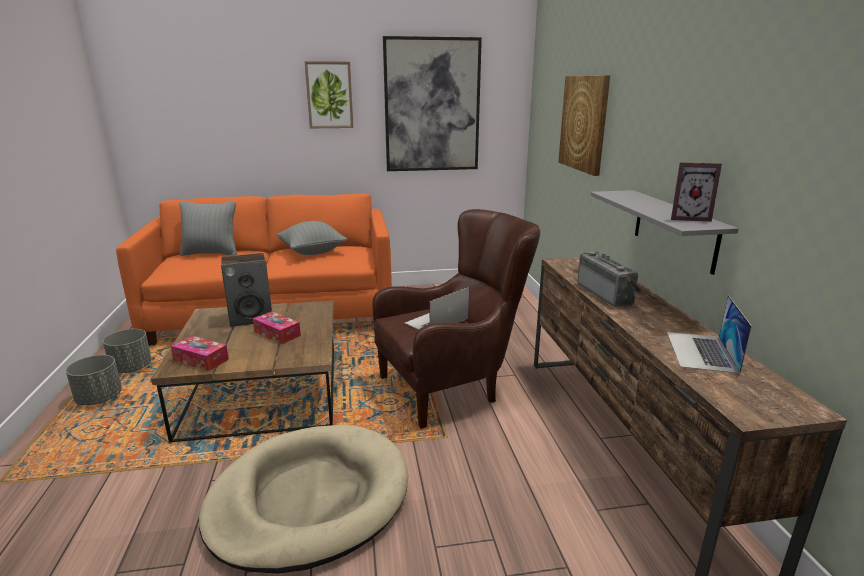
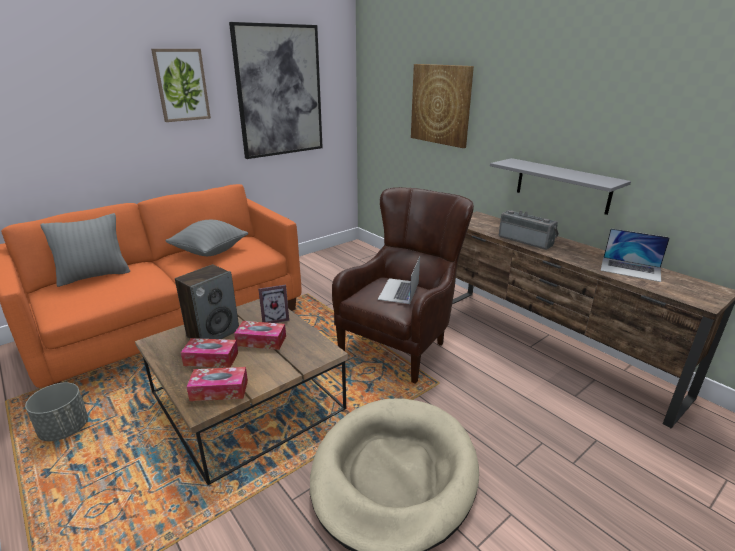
camera: 30 degrees left, 5 degrees up
grey planter [66,355,122,405] -> none
laptop [667,295,752,374] -> laptop turned 45 degrees counterclockwise [601,228,670,282]
picture frame [671,162,722,222] -> picture frame moved to [258,285,289,323]
none -> tissue box [181,338,238,368]

